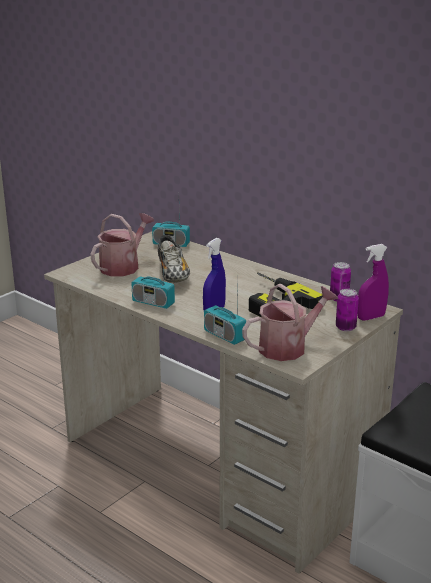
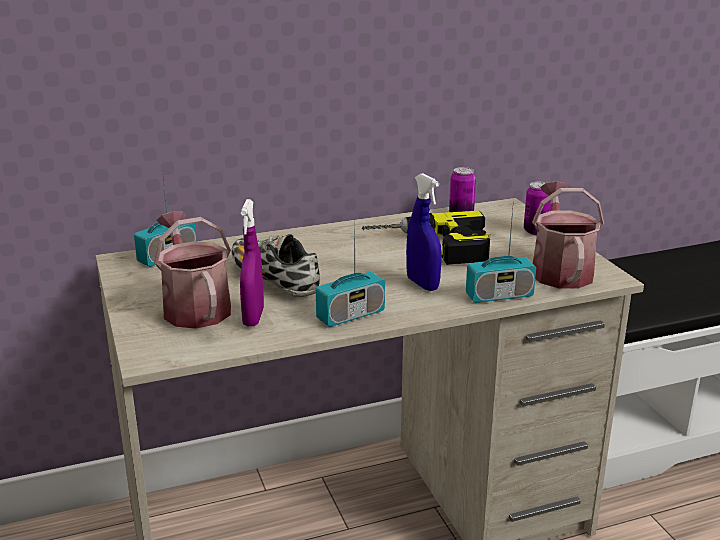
camera: 60 degrees left, 0 degrees up
shoe [158,235,190,283] -> shoe turned 150 degrees counterclockwise [231,234,320,297]
purple spray bottle [358,244,389,321] -> purple spray bottle moved to [240,199,264,326]

